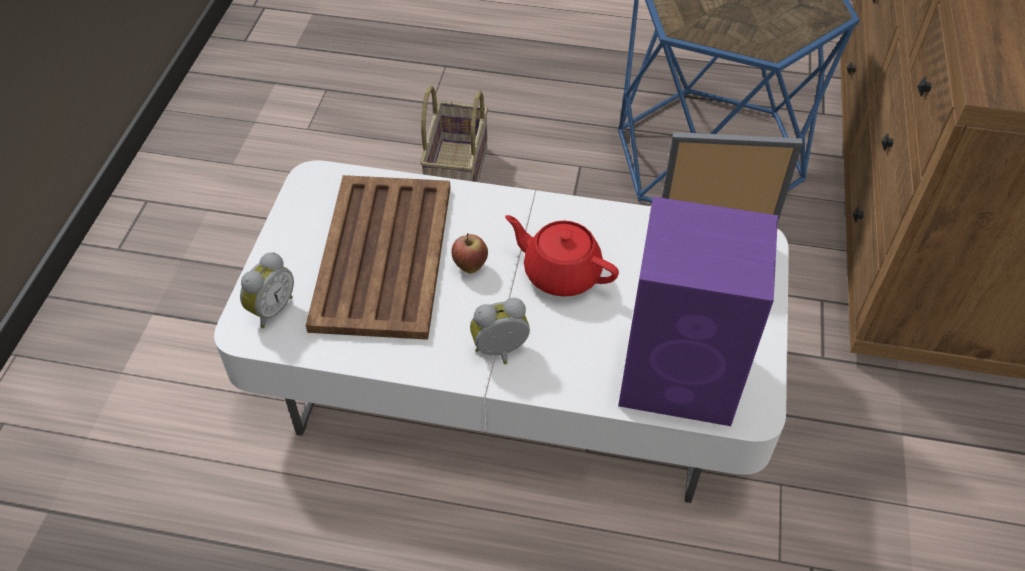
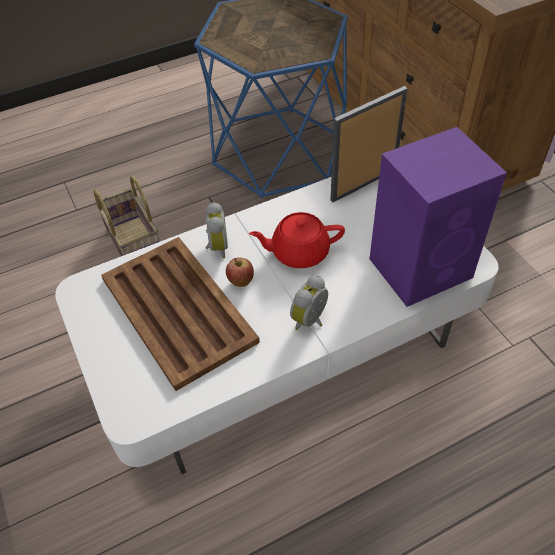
camera: 35 degrees left, 0 degrees up
alarm clock [240,252,294,328] -> alarm clock moved to [205,202,228,258]

